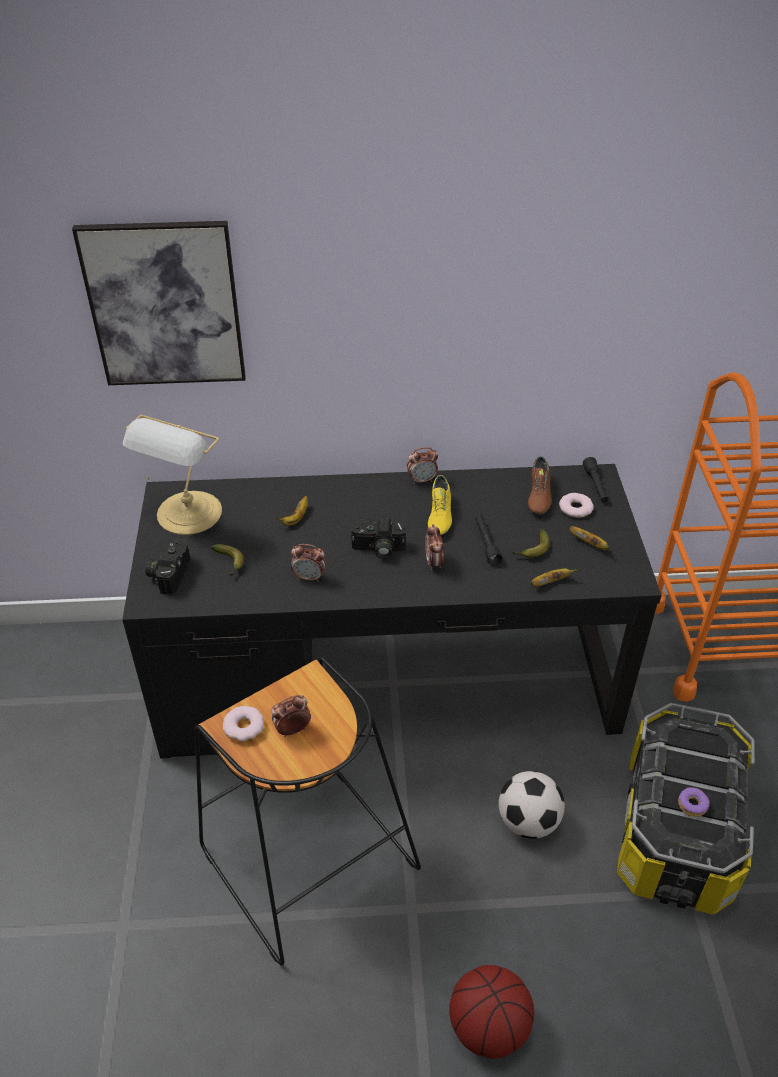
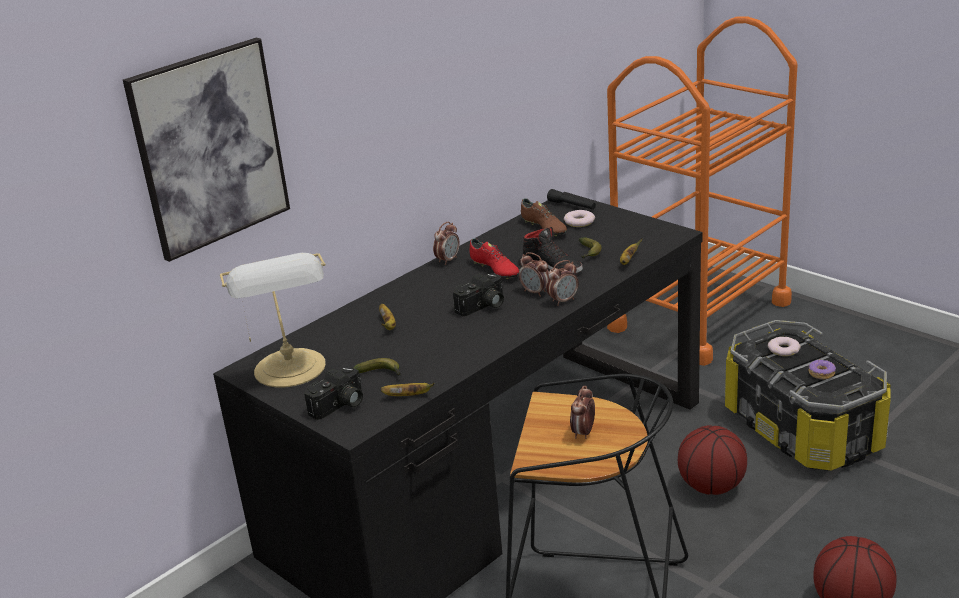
camera: 40 degrees left, 15 degrees down
camera [145,538,190,595] -> camera turned 105 degrees counterclockwise [304,366,363,420]
donut [223,706,264,742] -> donut moved to [768,337,801,356]
alarm clock [291,544,325,582] -> alarm clock moved to [546,260,579,306]
yellow shoe [428,475,452,535] -> red shoe [470,238,519,279]
black flashlight [476,515,502,565] -> black shoe [522,227,583,274]
football [499,771,565,839] -> basketball [678,425,747,495]
banana [569,526,610,550] -> banana moved to [380,383,435,396]

